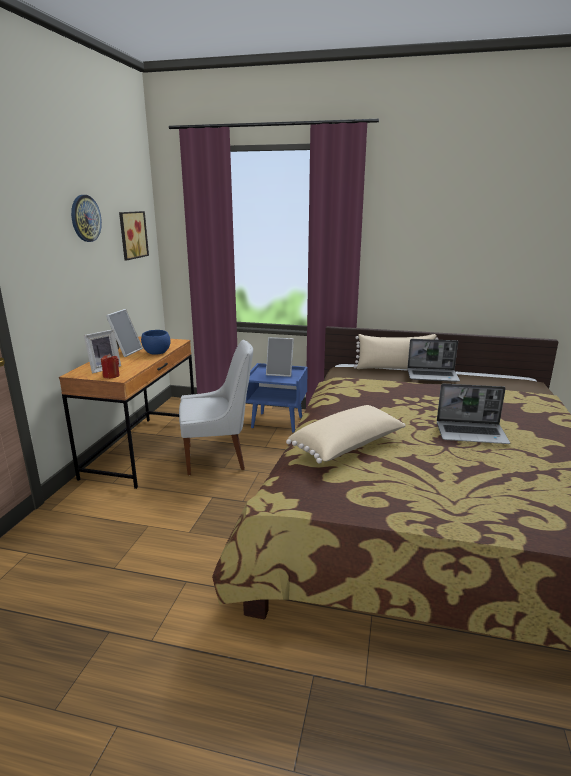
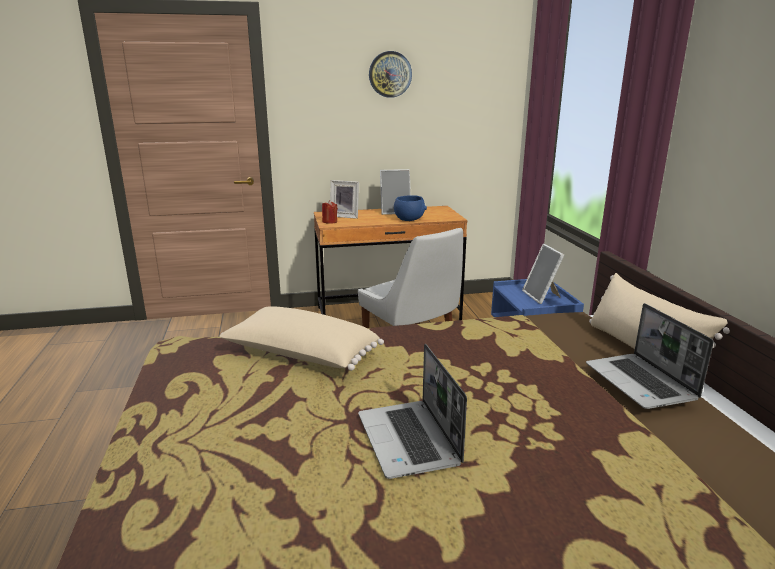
camera: 65 degrees right, 0 degrees up
picture [119,211,149,260] -> none

